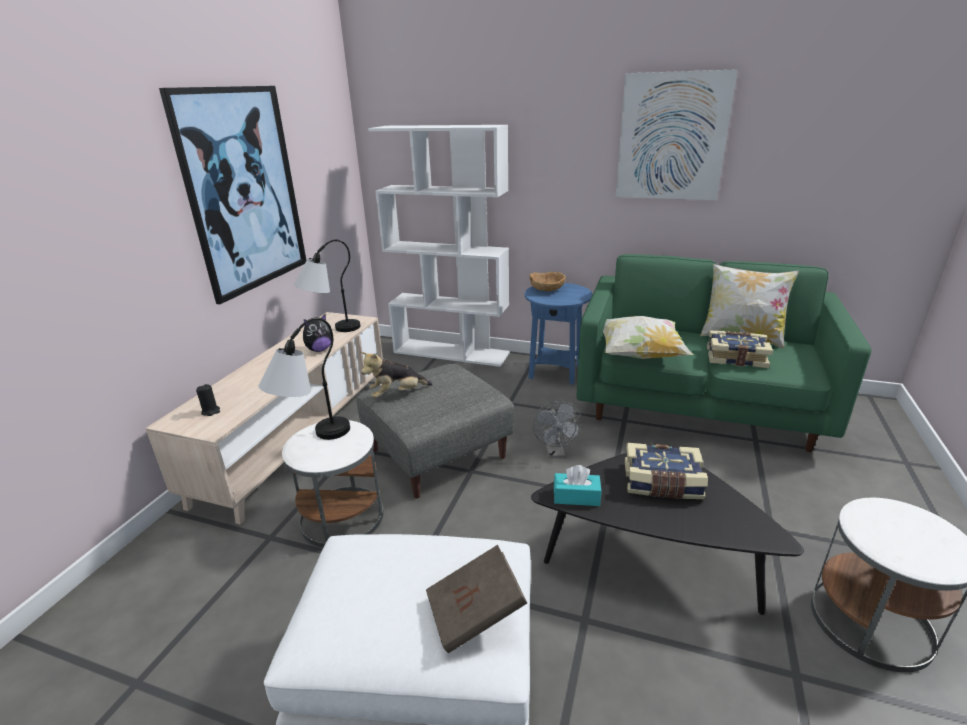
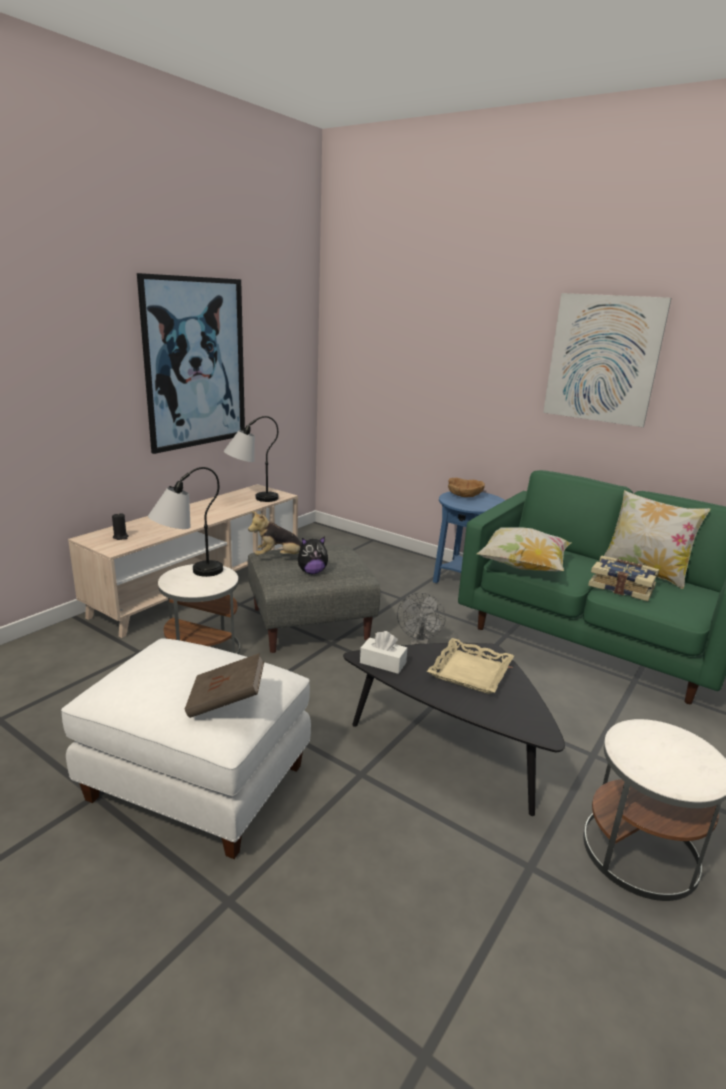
camera: 15 degrees right, 5 degrees down
plush toy [303,315,331,352] -> plush toy moved to [298,537,328,574]
white bookcase [368,125,510,367] -> none
turquoise tissue box [554,465,601,506] -> white tissue box [360,631,407,674]
book [625,443,708,499] -> beige tray [427,638,514,694]

